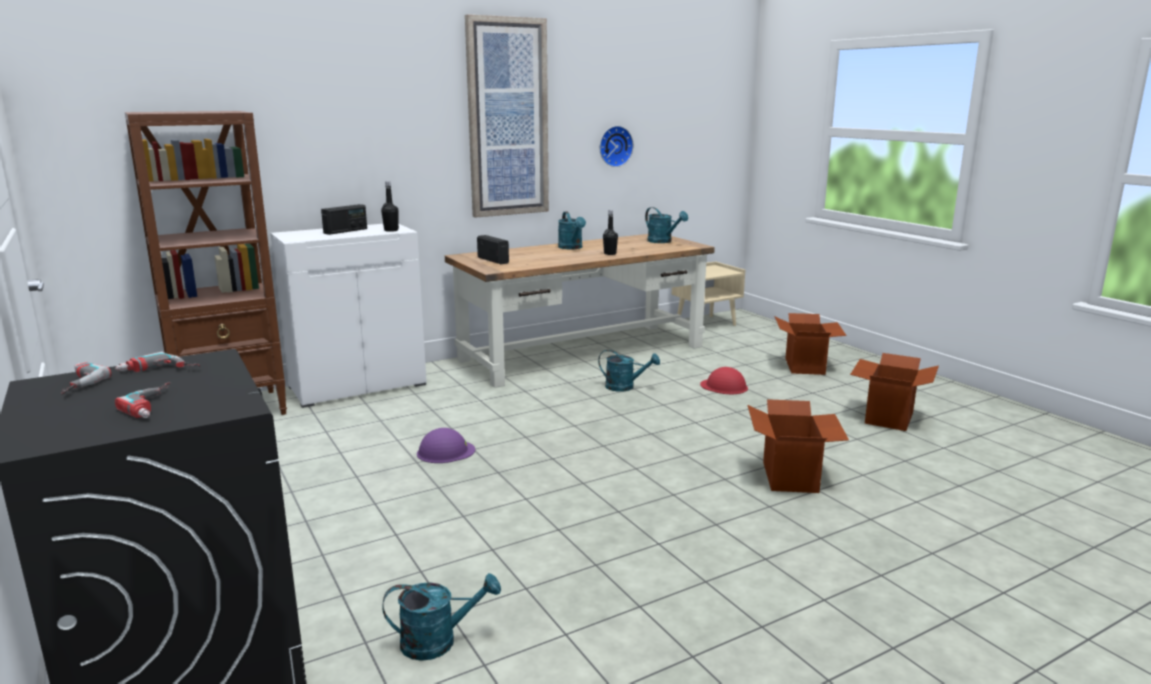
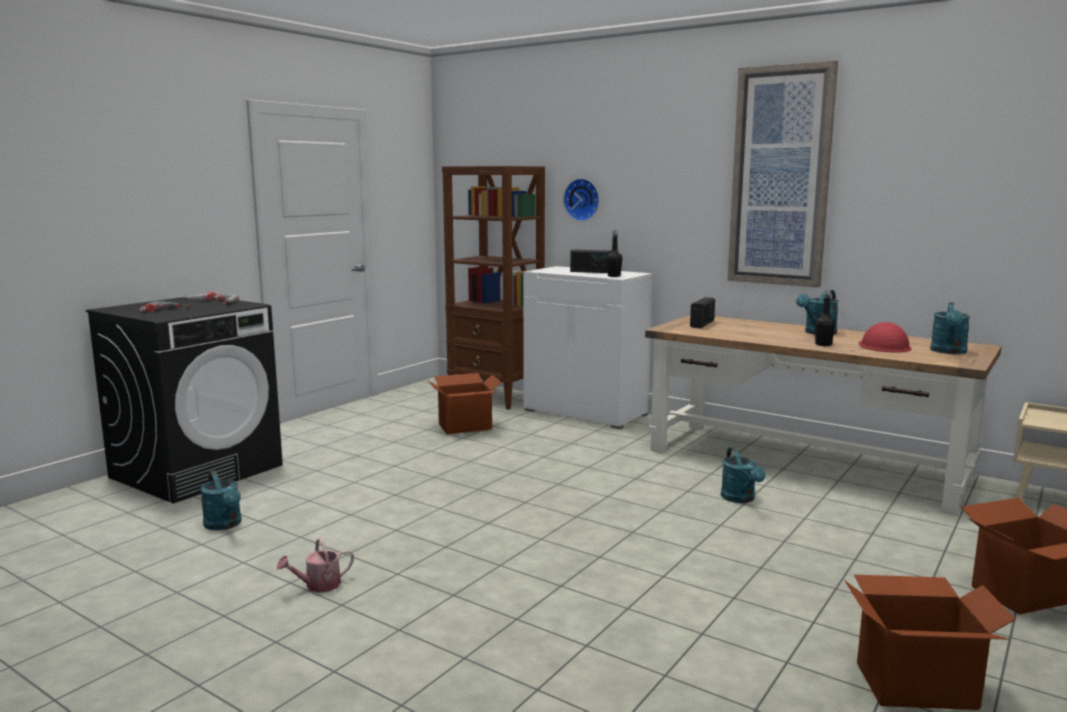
camera: 65 degrees right, 5 degrees down
purple hard hat [417,428,475,463] -> none
wall clock [600,126,633,167] -> wall clock moved to [563,178,599,221]
red hard hat [700,367,748,394] -> red hard hat moved to [859,322,911,352]
cardboard box [748,399,849,493] -> cardboard box moved to [427,373,502,434]
none -> watering can [277,538,354,593]

